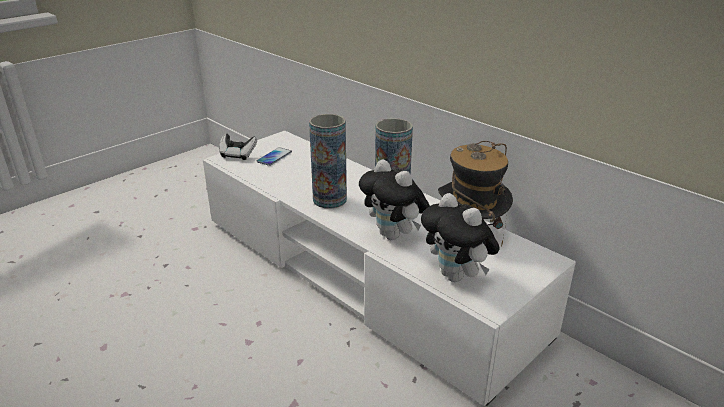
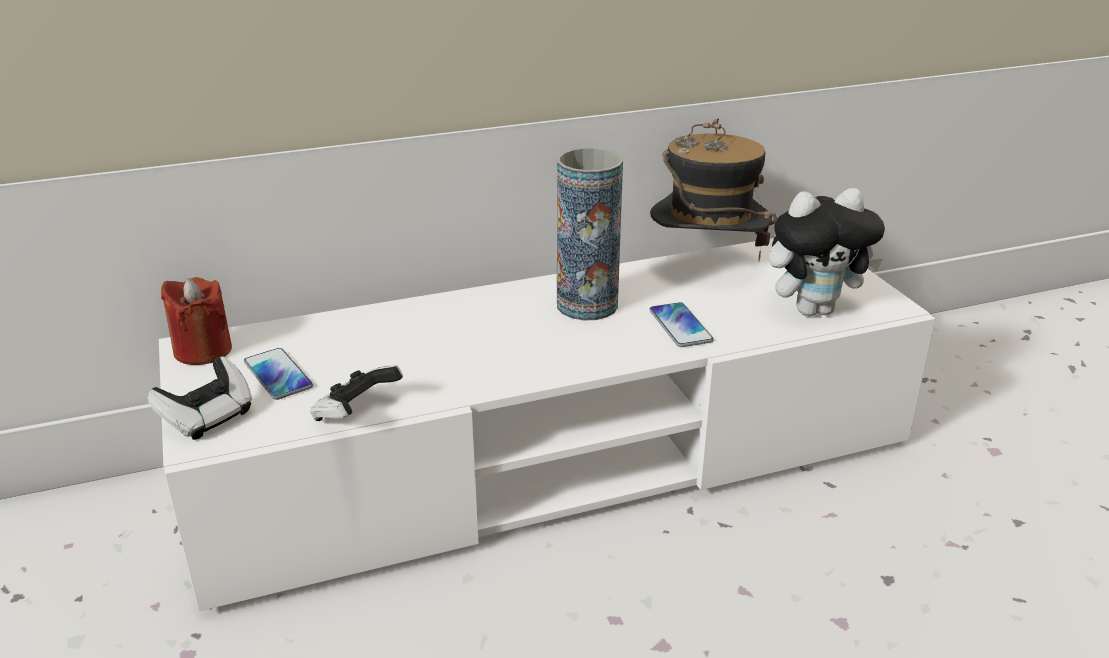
camera: 65 degrees left, 0 degrees up
vase [309,114,347,209] -> none
plush toy [359,160,430,240] -> phone [649,302,714,347]
none -> red candle [161,277,232,365]
none -> game controller [310,365,403,421]

